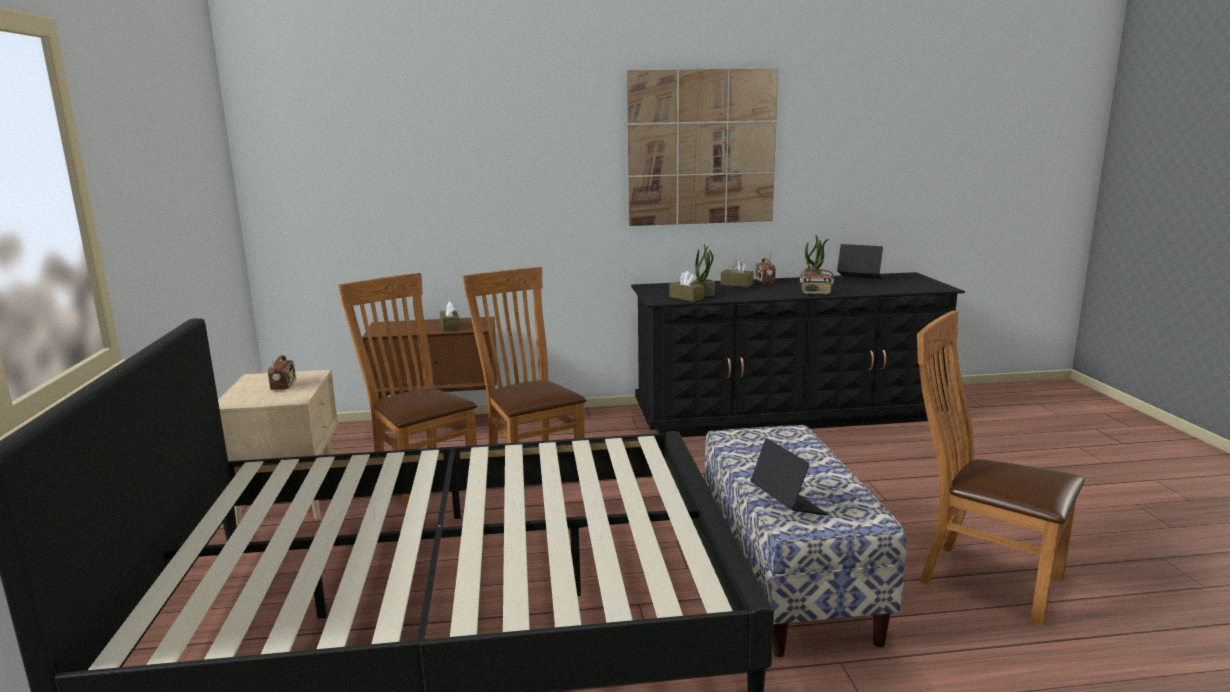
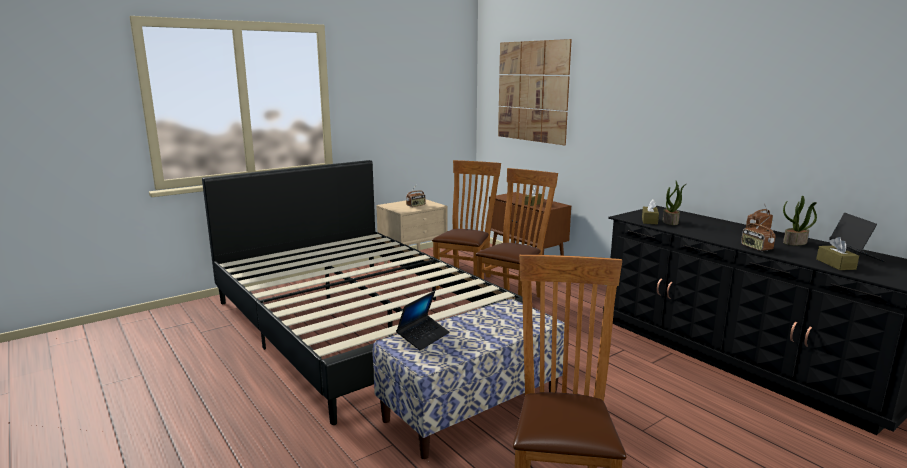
camera: 60 degrees right, 0 degrees up
picture [627,69,778,226] -> picture moved to [498,39,572,145]
brown tissue box [721,260,754,287] -> brown tissue box moved to [816,237,859,270]

